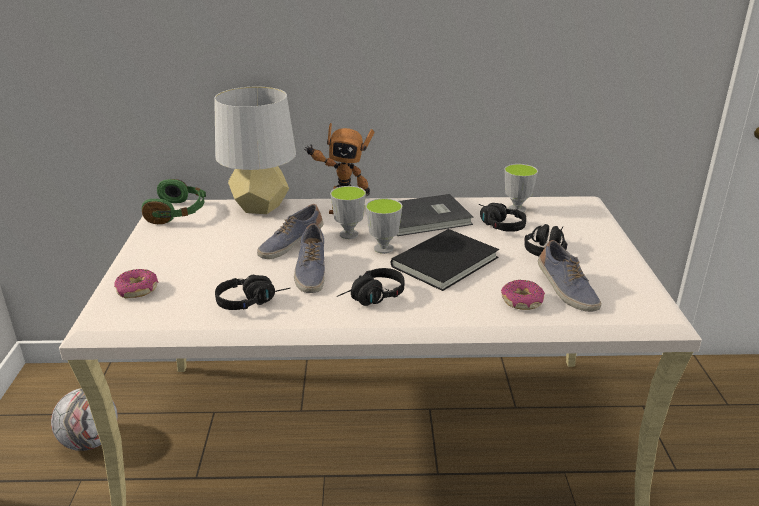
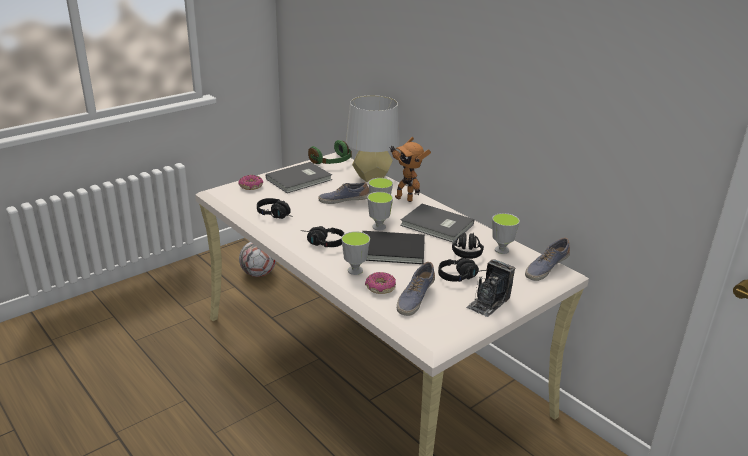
camera: 50 degrees right, 0 degrees up
shoe [294,223,325,293] -> shoe moved to [525,238,570,281]
none -> grey book [266,162,332,193]
none -> cup [341,231,370,275]
none -> camera [466,259,515,317]

